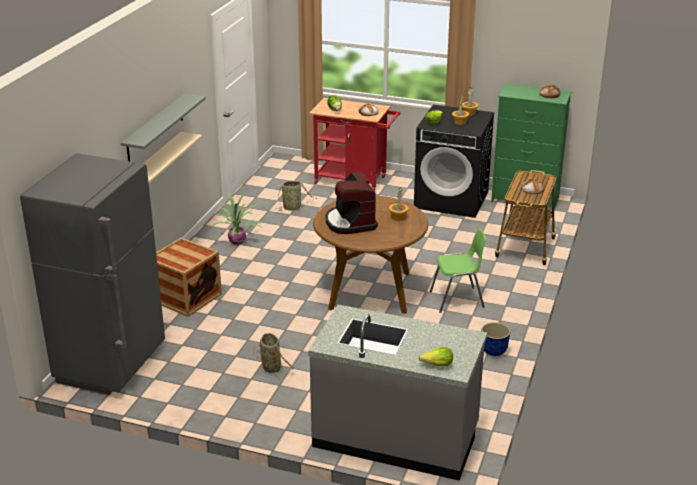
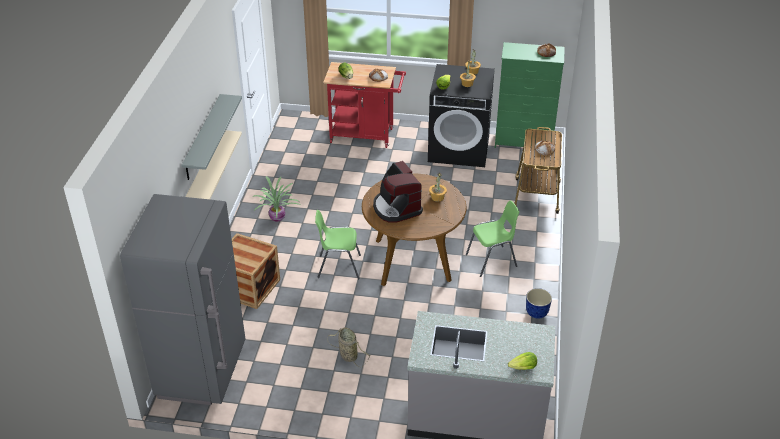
camera: 10 degrees left, 10 degrees up
basket [274,181,317,211] -> none
none -> green chair [315,210,361,279]

